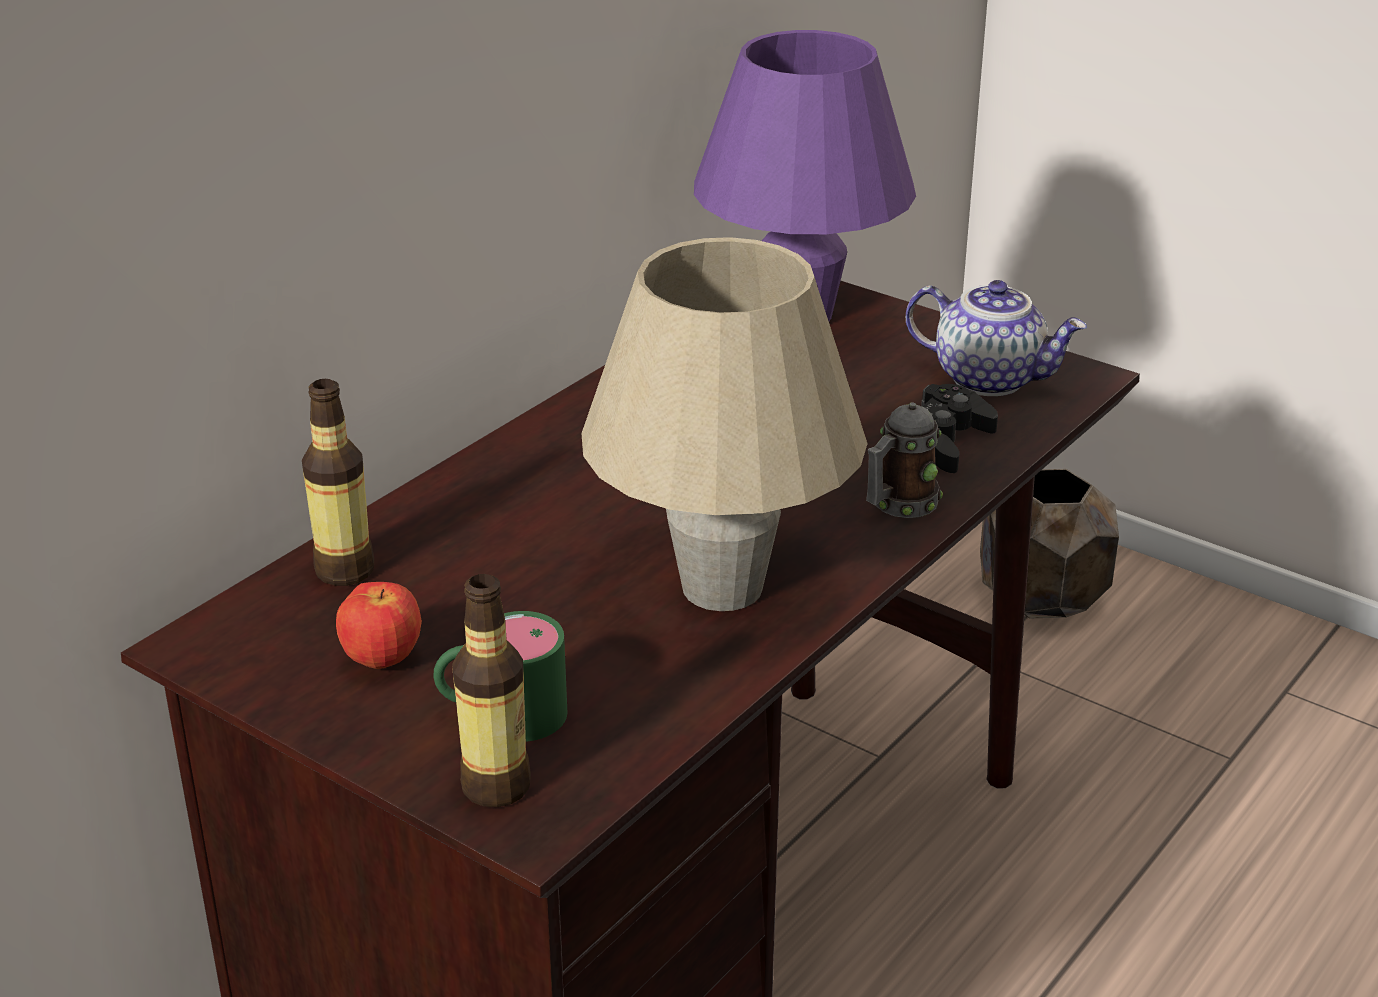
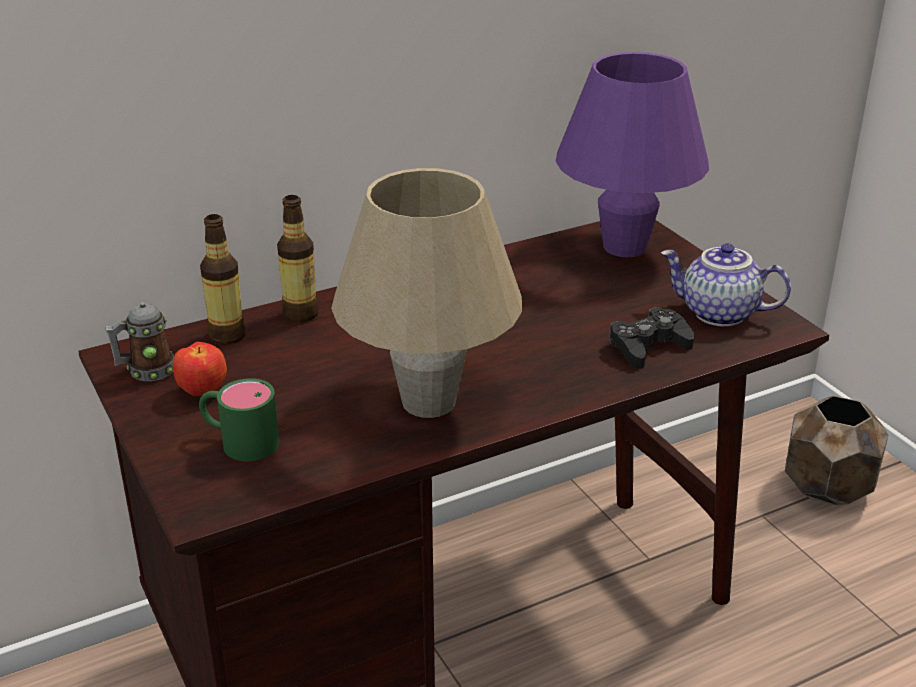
camera: 25 degrees right, 0 degrees up
bottle [452,574,531,807] -> bottle moved to [277,195,319,323]
mug [866,402,943,518] -> mug moved to [105,302,174,381]
teapot [906,280,1087,396] -> teapot turned 150 degrees clockwise [661,243,791,326]

